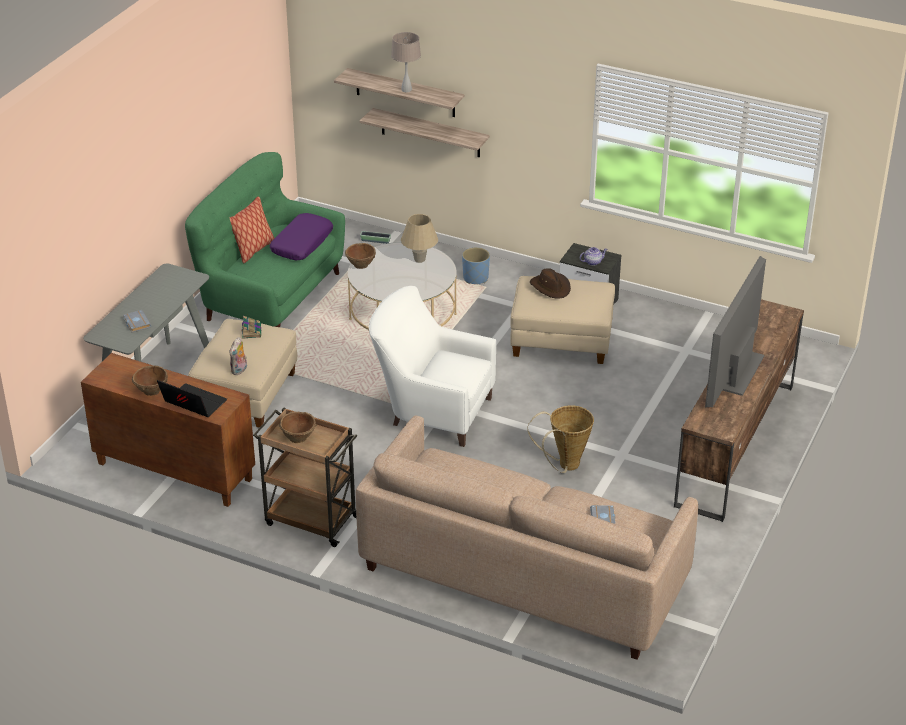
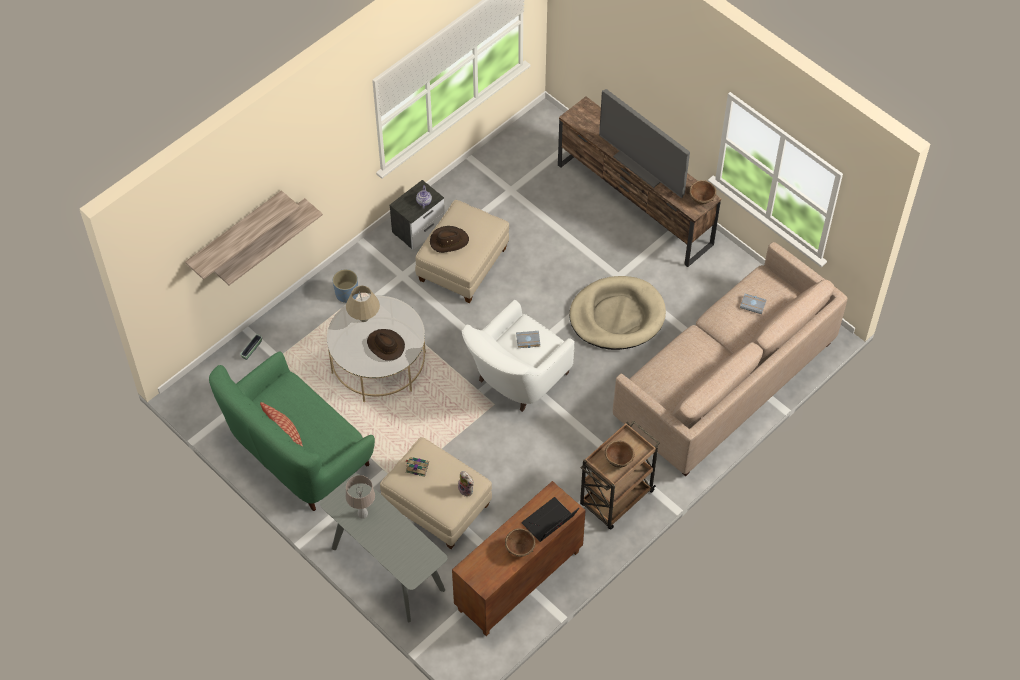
camera: 70 degrees left, 20 degrees up
grey book [123,310,152,333] -> grey book moved to [516,331,540,348]
purple pillow [270,213,333,260] -> none
brown bowl [345,243,376,269] -> brown bowl moved to [689,180,716,205]
beige table lamp [391,32,421,92] -> beige table lamp moved to [346,475,375,519]
basket [527,405,594,473] -> beige dog bed [569,276,666,350]
none -> brown hat [367,329,405,361]

